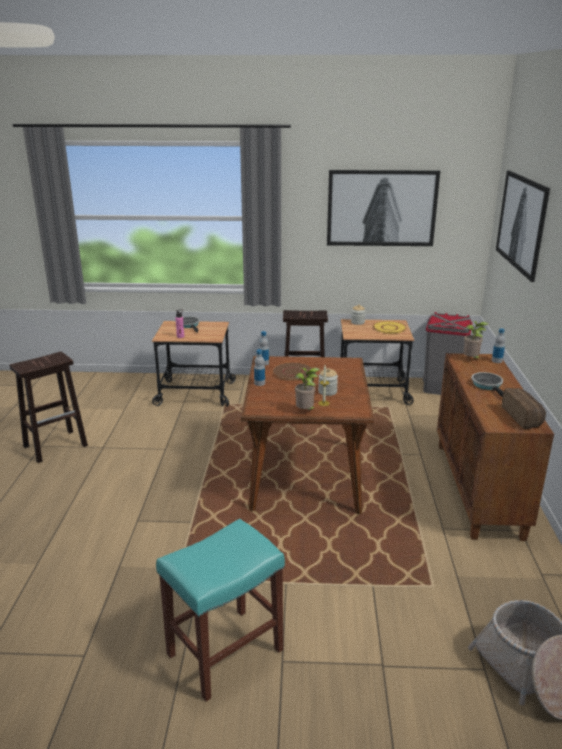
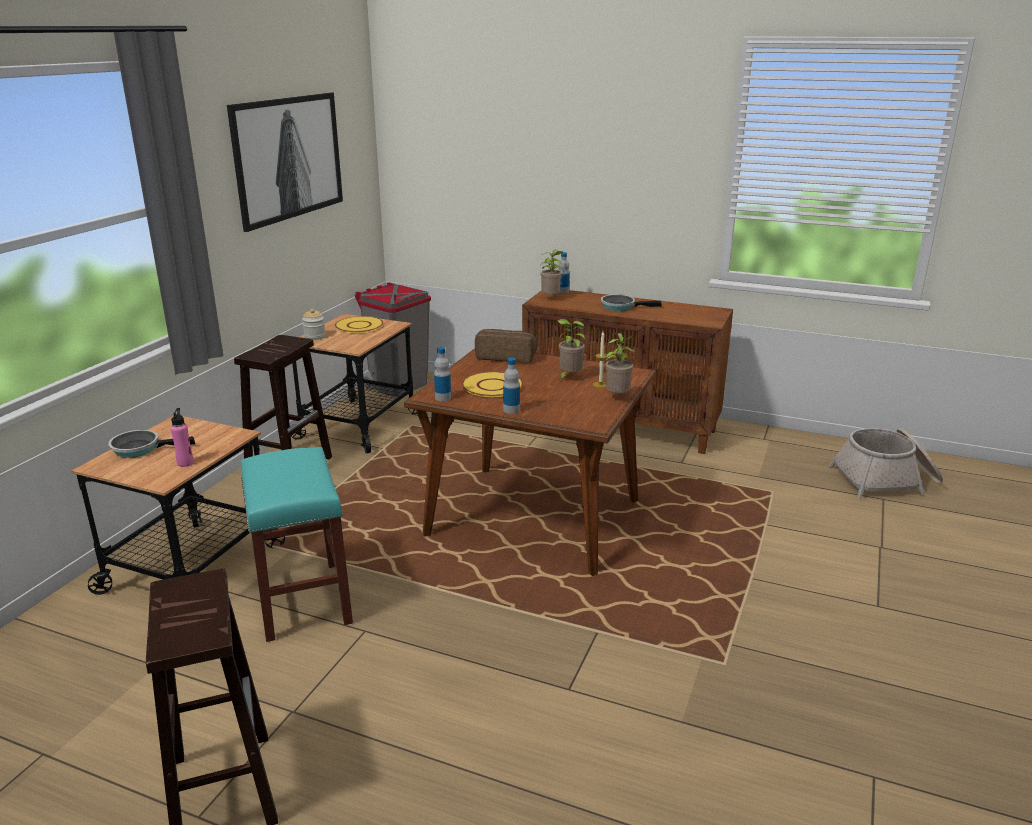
camera: 70 degrees left, 0 degrees up
turquoise stool [156,519,285,702] -> turquoise stool moved to [241,447,353,642]
brown plate [272,362,312,381] -> yellow plate [462,372,524,397]
jar [318,368,338,396] -> potted plant [557,319,585,380]
picture [496,171,550,282] -> none
bread [502,388,546,429] -> bread moved to [475,329,537,363]

